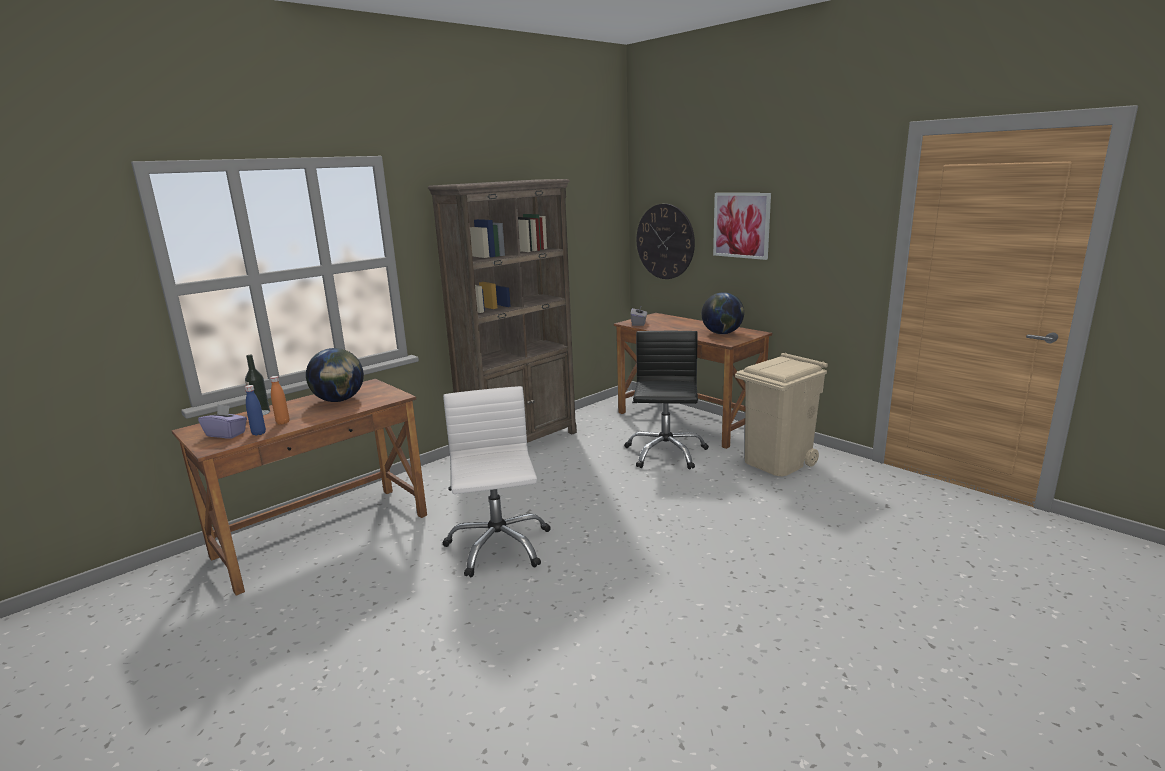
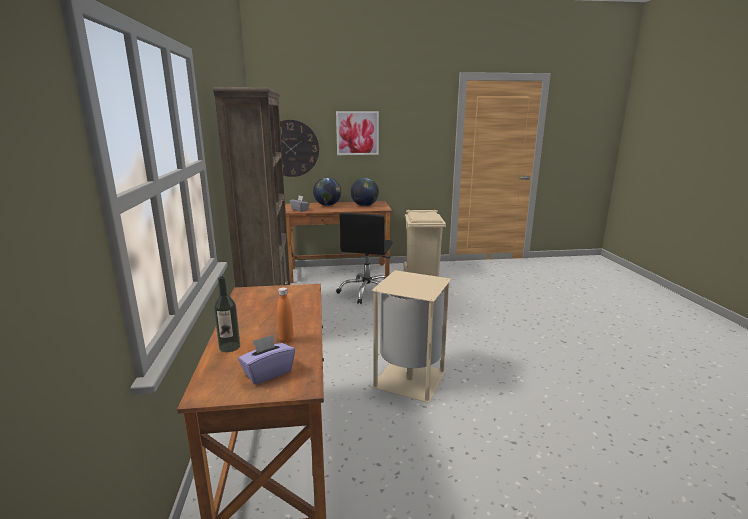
camera: 55 degrees left, 0 degrees up
blue bottle [245,385,266,436] -> none
globe [306,348,364,402] -> globe moved to [313,178,341,206]
white office chair [443,386,551,577] -> beige trash can [371,270,451,403]
black office chair [624,331,709,469] -> black office chair turned 120 degrees counterclockwise [336,213,393,304]

